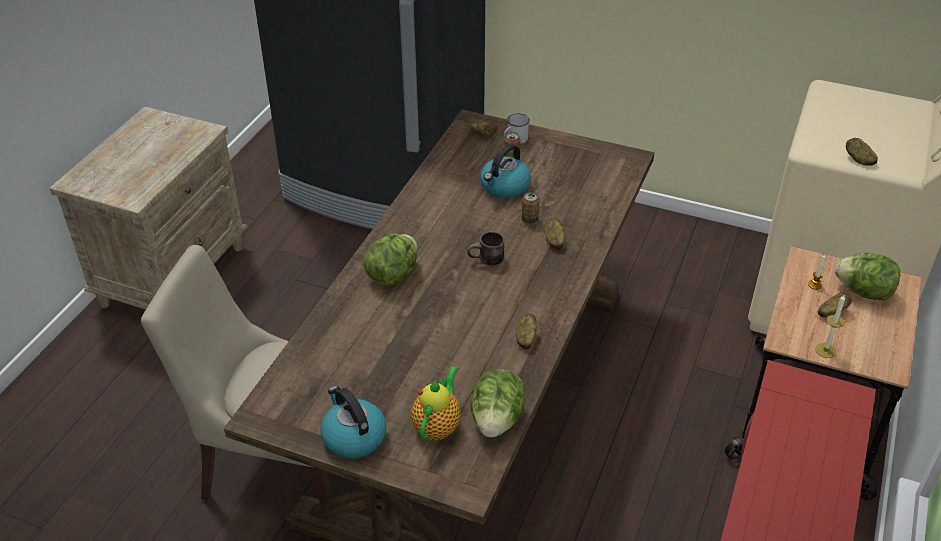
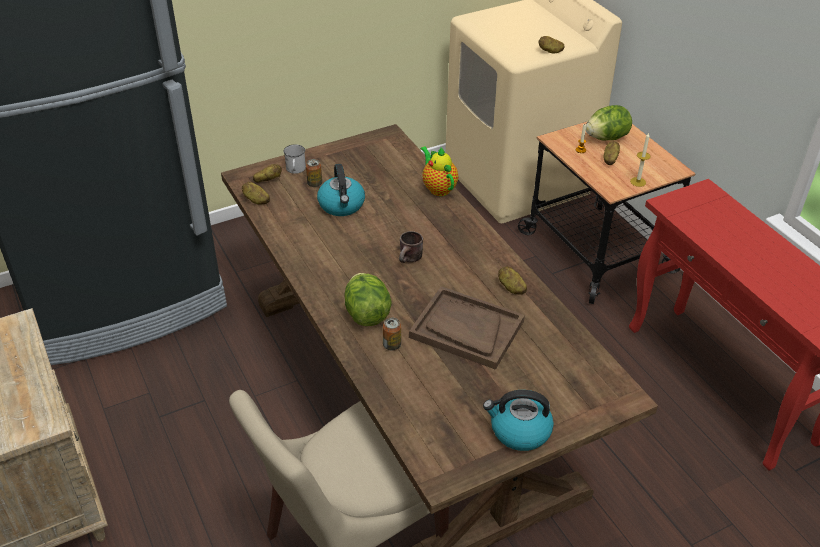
camera: 50 degrees left, 0 degrees up
teapot [411,366,461,441] -> teapot moved to [420,146,458,196]
lettuce [470,369,525,437] -> none
can [521,192,540,224] -> can moved to [383,317,401,350]
potato [544,218,564,249] -> potato moved to [242,182,270,205]
none -> brown tray [409,286,525,370]

